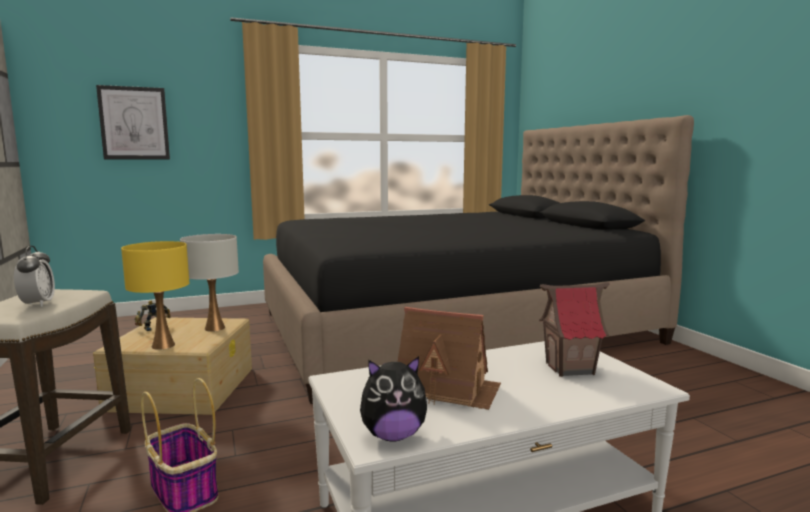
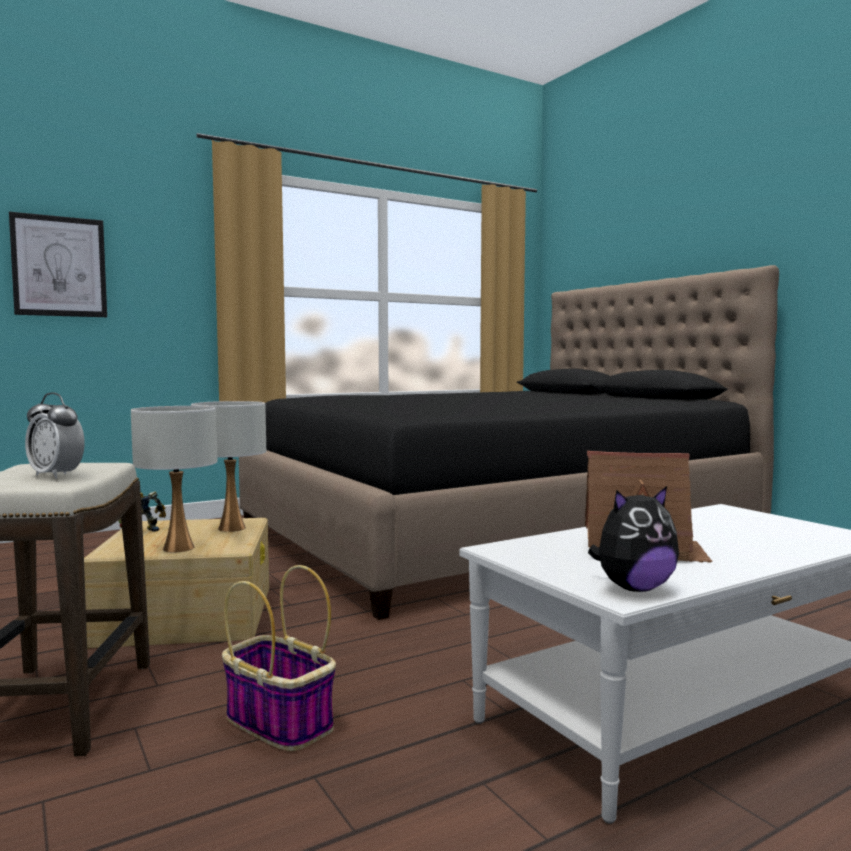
camera: 10 degrees left, 5 degrees down
alarm clock [14,246,55,307] -> alarm clock turned 150 degrees clockwise [25,392,85,479]
yellow table lamp [121,241,189,350] -> white table lamp [131,406,217,552]
toy house [539,282,609,377] -> none

